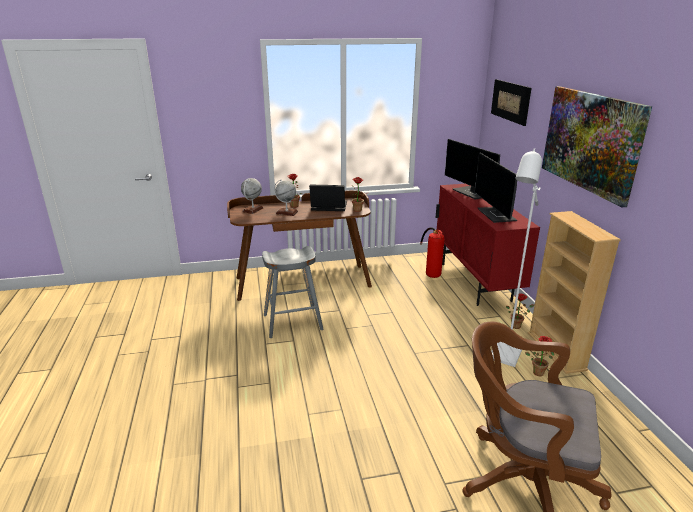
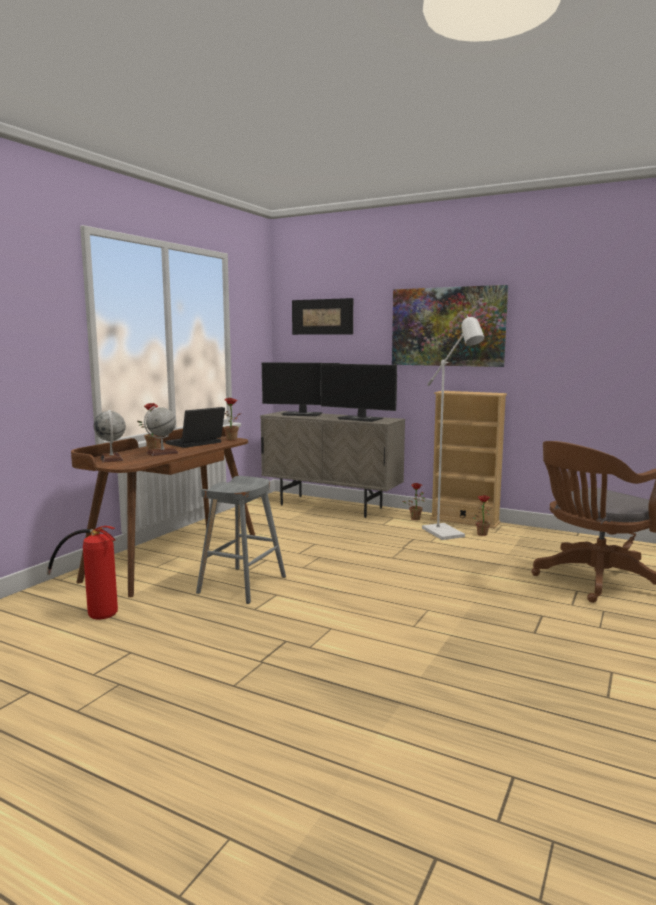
camera: 50 degrees left, 15 degrees down
fire extinguisher [420,228,444,278] -> fire extinguisher moved to [47,526,118,619]
red cabinet [436,184,540,306] -> beige cabinet [260,411,405,518]

